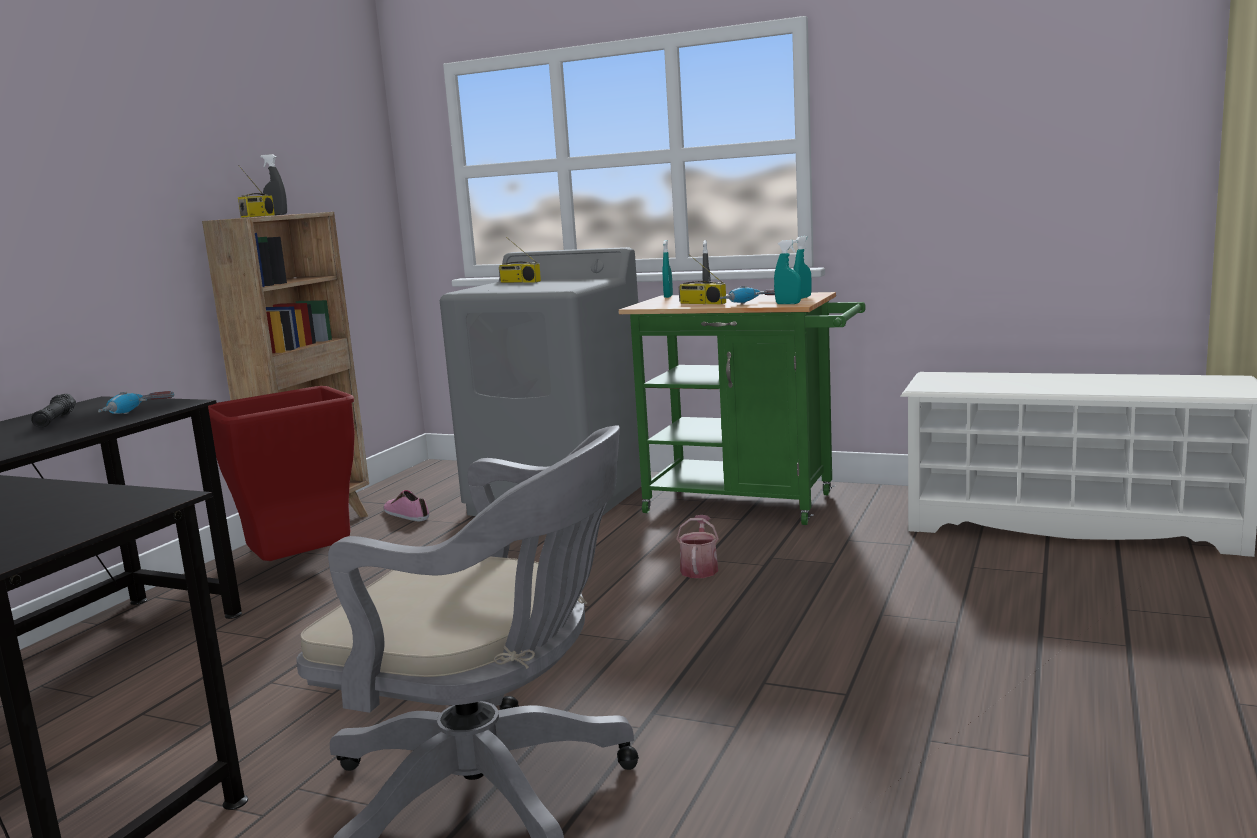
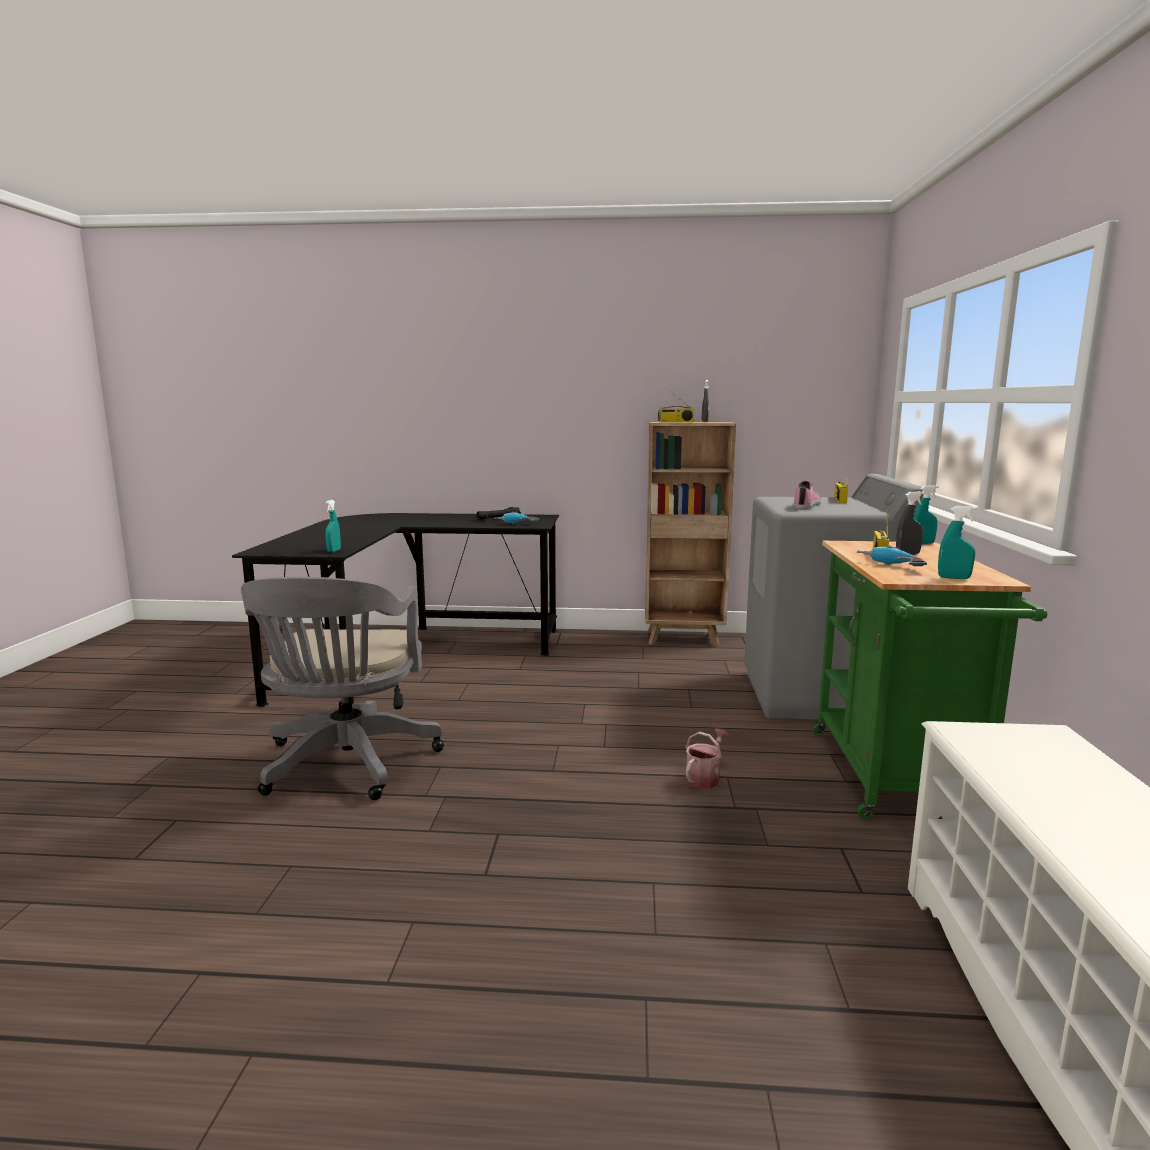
camera: 70 degrees right, 0 degrees up
red trash can [208,386,355,561] -> none
shoe [384,490,429,521] -> shoe moved to [794,481,821,509]
watering can [676,515,719,578] -> watering can turned 45 degrees counterclockwise [685,729,729,789]
turquoise spray bottle [774,240,801,304] -> turquoise spray bottle moved to [325,500,341,552]

